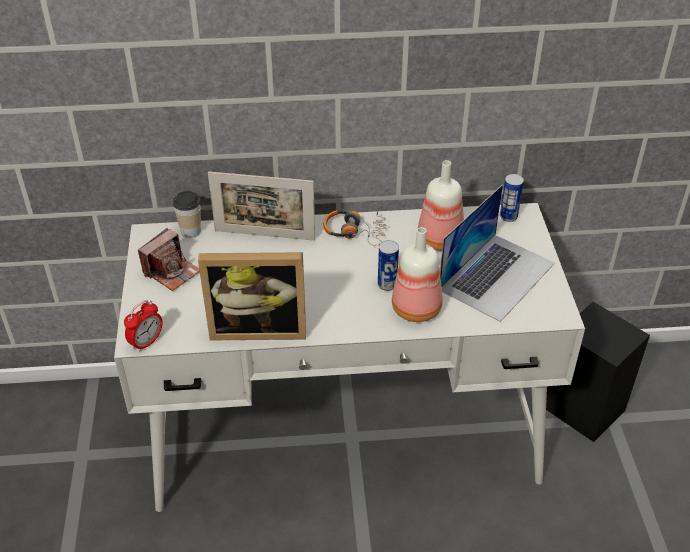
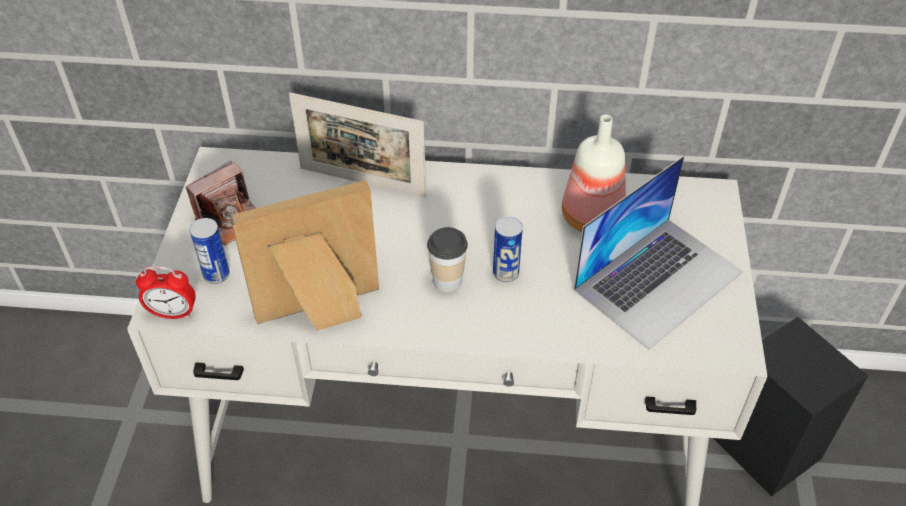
camera: 10 degrees right, 5 degrees up
alarm clock [124,300,162,352] -> alarm clock turned 45 degrees clockwise [136,266,196,319]
cup [173,191,201,238] -> cup moved to [427,227,468,292]
picture frame [198,252,306,340] -> picture frame turned 150 degrees clockwise [230,180,379,331]
headphones [324,210,386,246] -> none
bottle [392,227,442,322] -> none
can [500,174,524,222] -> can moved to [190,218,230,284]

